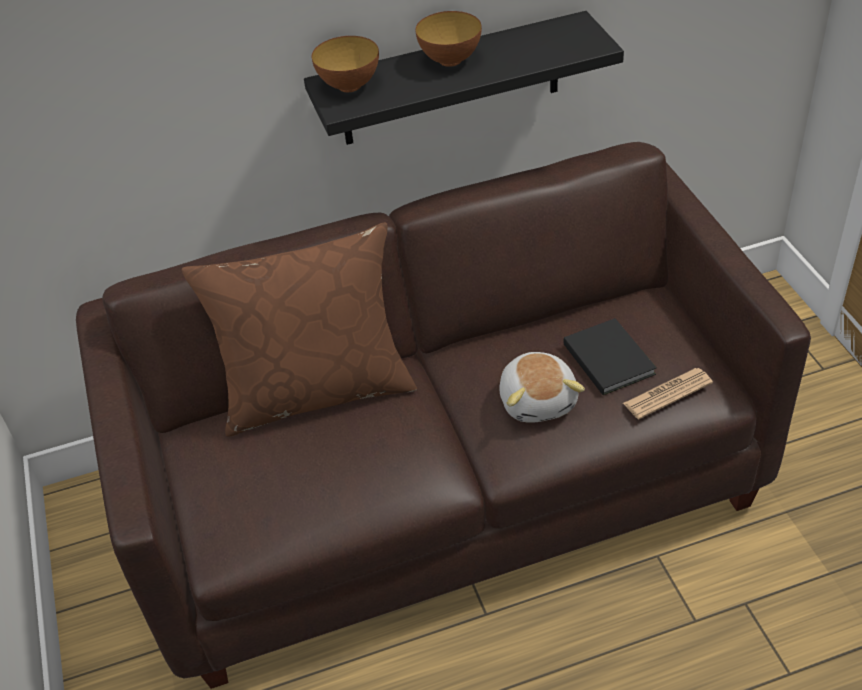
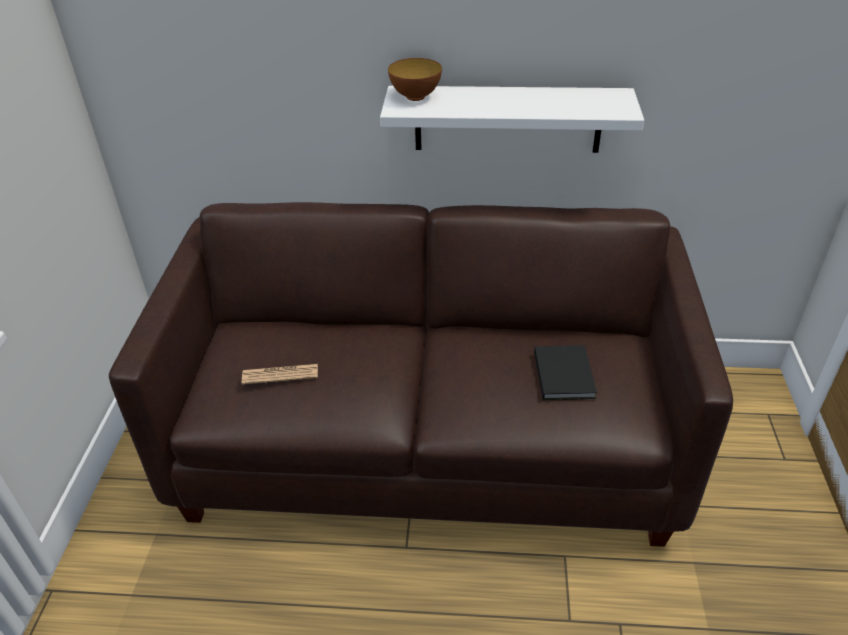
camera: 20 degrees right, 5 degrees down
brown pillow [182,222,417,437] -> none
black shelf [304,11,624,145] -> white shelf [380,86,644,153]
bowl [415,11,482,67] -> none
plush toy [499,352,585,423] -> none
newspaper [623,368,713,419] -> newspaper moved to [242,364,318,385]

